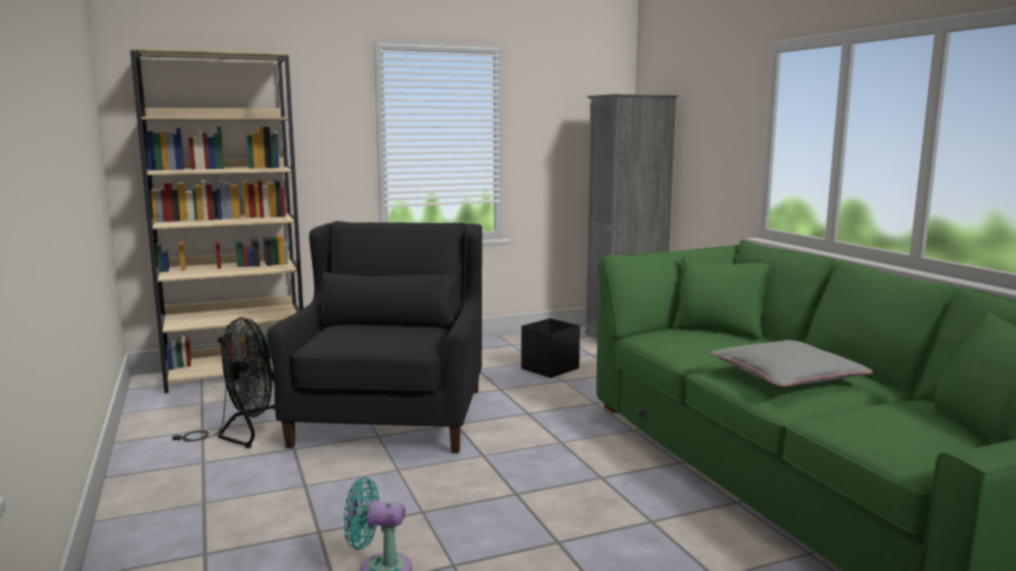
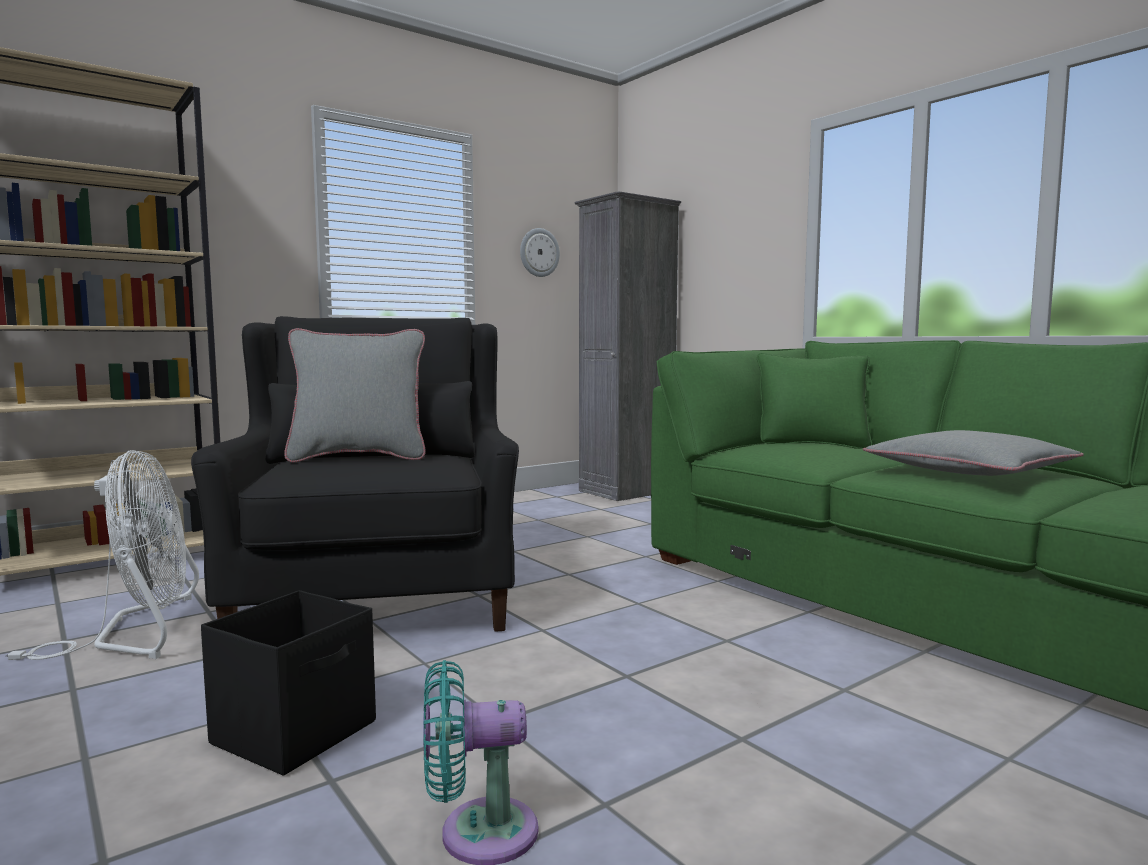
camera: 15 degrees left, 5 degrees down
black fan [172,317,275,449] -> white fan [6,450,199,660]
black storage box [521,318,580,378] -> black storage box moved to [201,590,376,776]
none -> grey pillow [284,328,426,463]
none -> wall clock [520,228,560,277]

